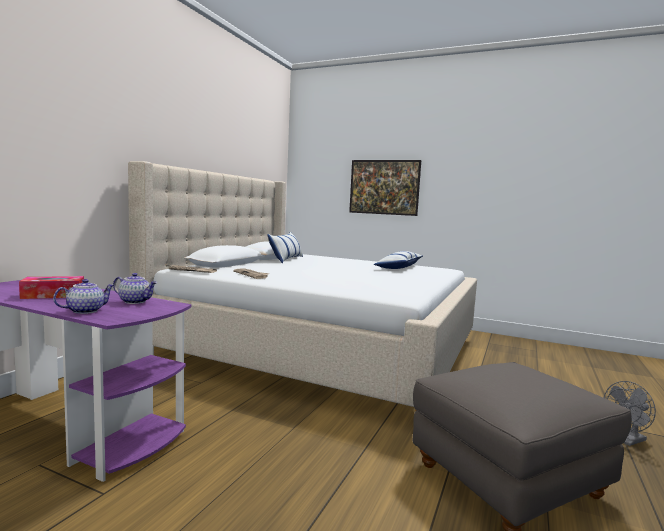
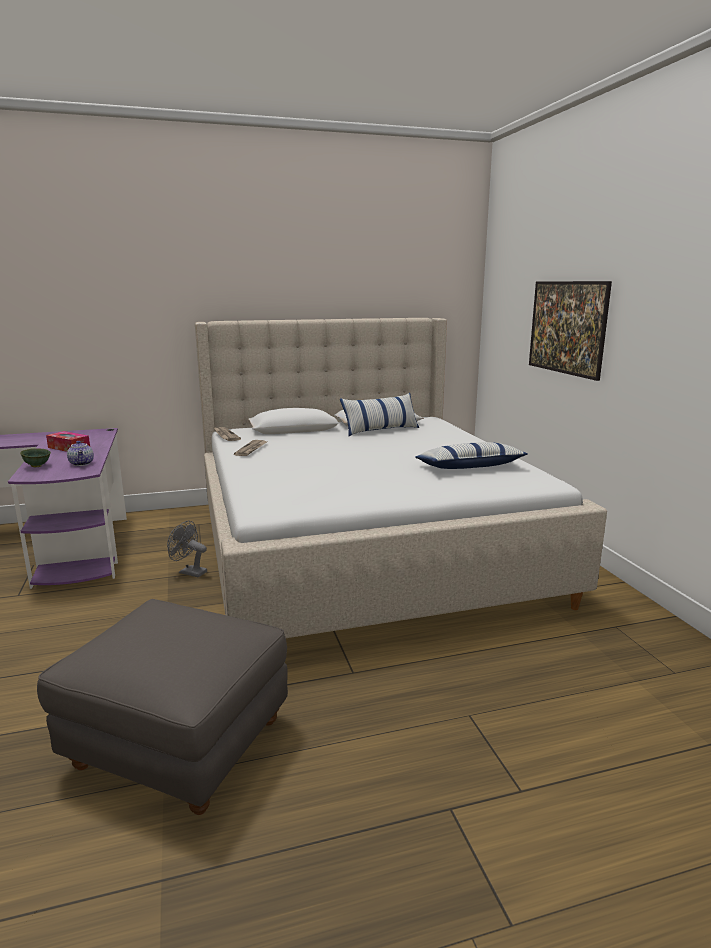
camera: 50 degrees right, 10 degrees up
teapot [53,279,115,314] -> green bowl [20,448,51,467]
grey fan [604,381,656,446] -> grey fan moved to [167,521,207,577]

